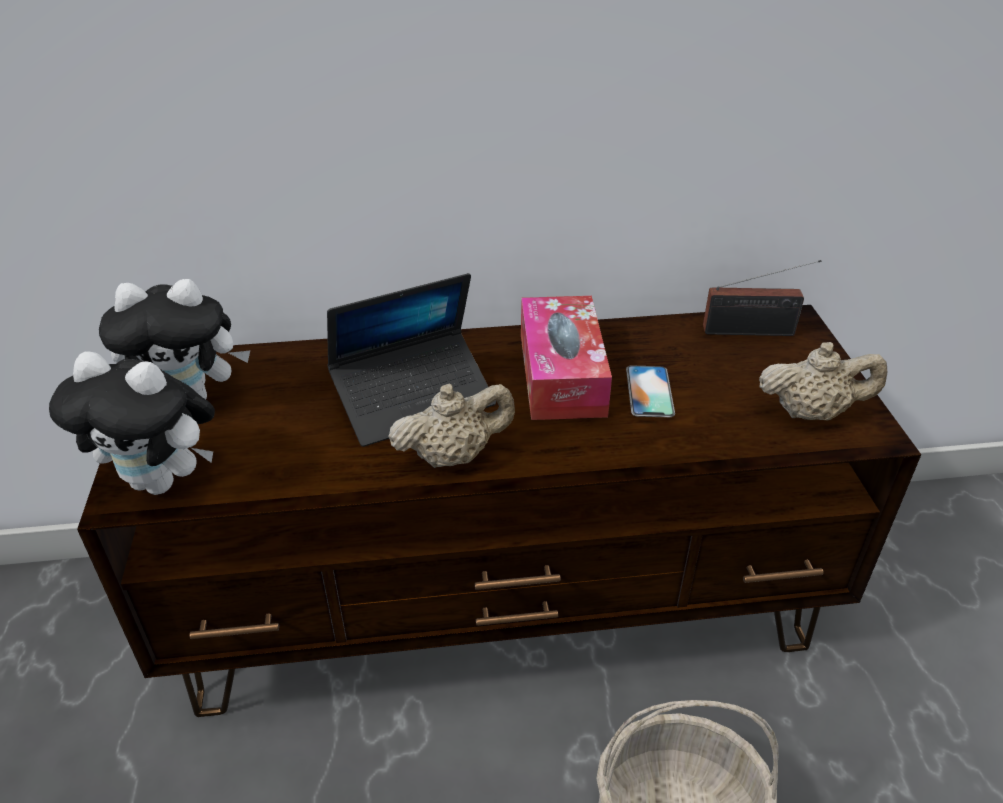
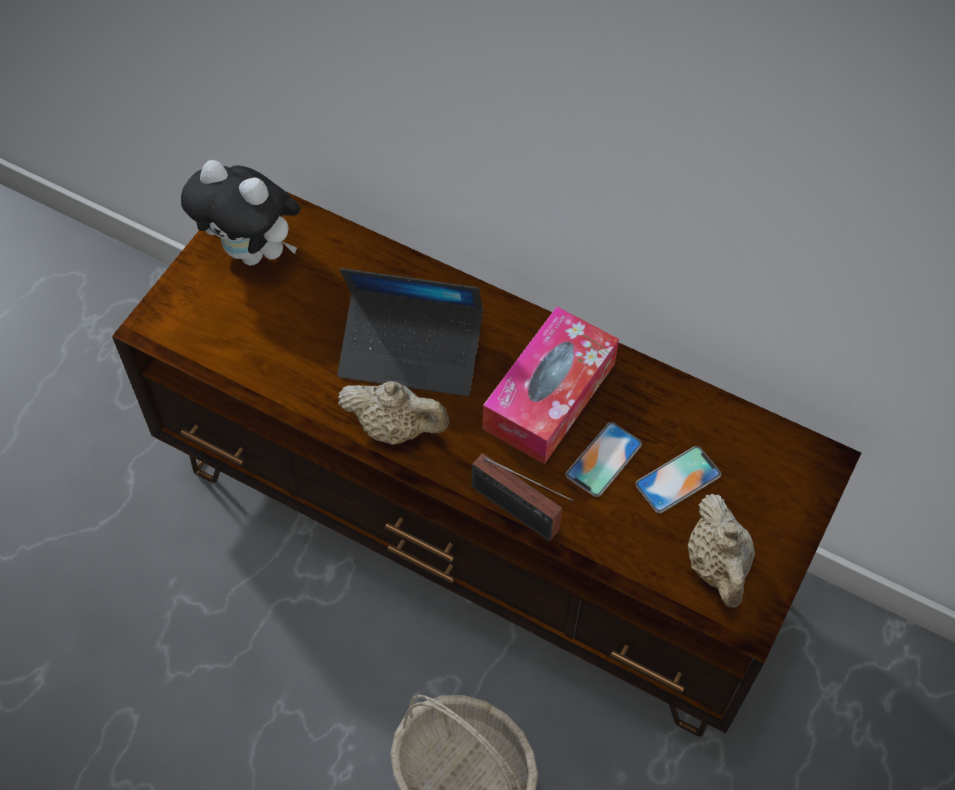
camera: 35 degrees right, 20 degrees up
plush toy [49,352,215,495] -> none
radio [703,260,821,336] -> radio moved to [472,453,573,541]
beige teapot [759,342,887,421] -> beige teapot turned 45 degrees clockwise [688,494,755,607]
none -> phone [635,446,721,513]

